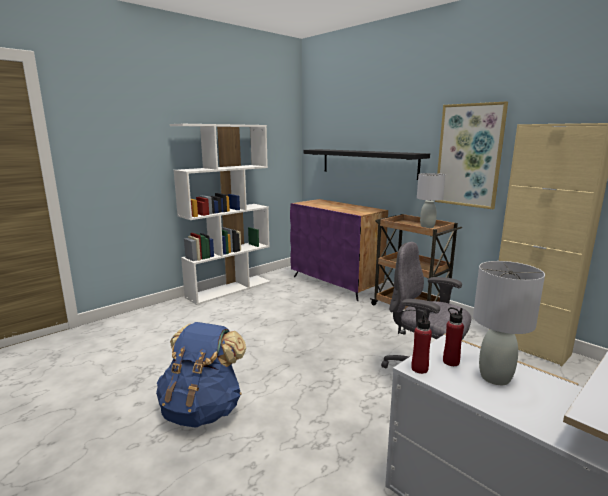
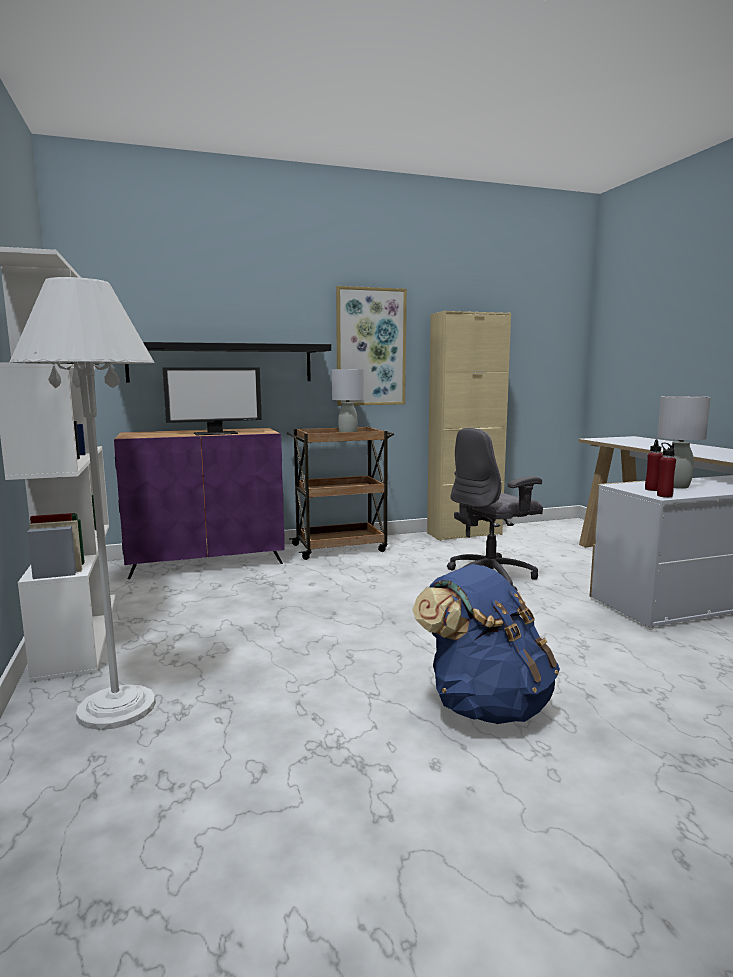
camera: 65 degrees left, 5 degrees down
none -> white floor lamp [9,277,156,730]
none -> monitor [162,368,262,436]

